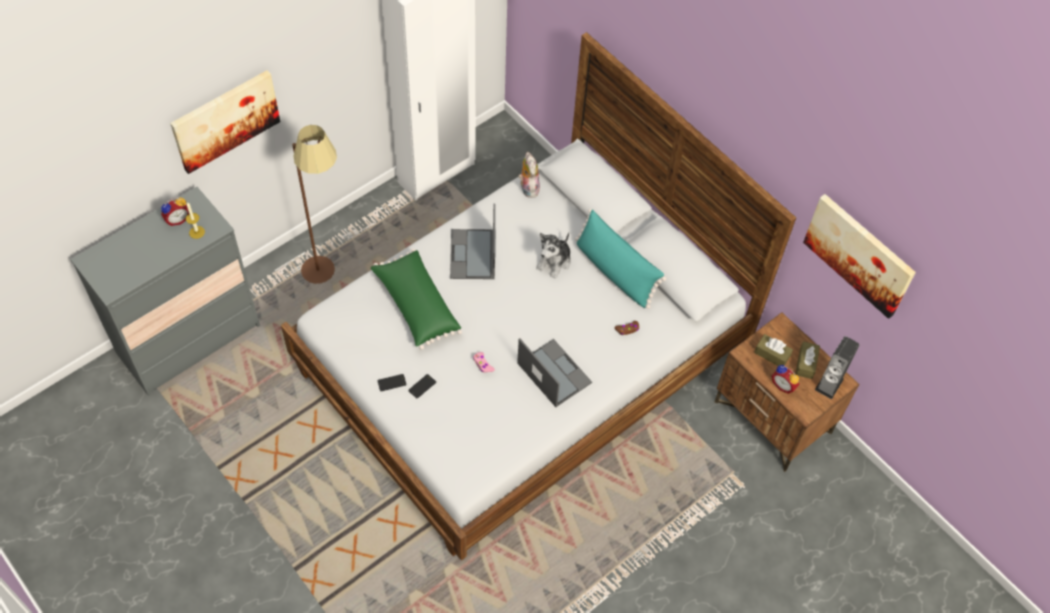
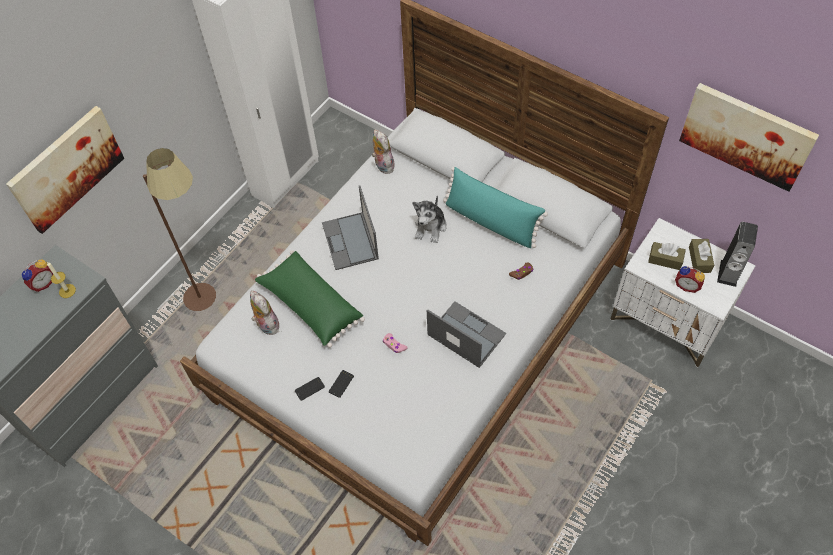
camera: 10 degrees left, 0 degrees up
brown nightstand [714,312,859,472] -> white nightstand [610,218,756,367]
none -> plush toy [250,291,279,335]

